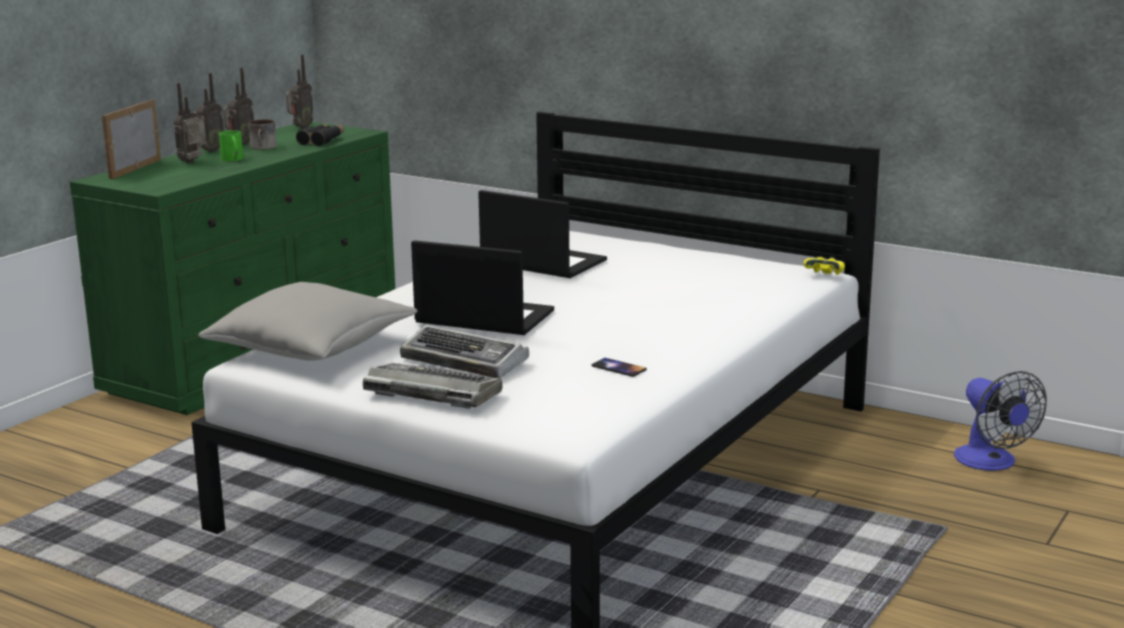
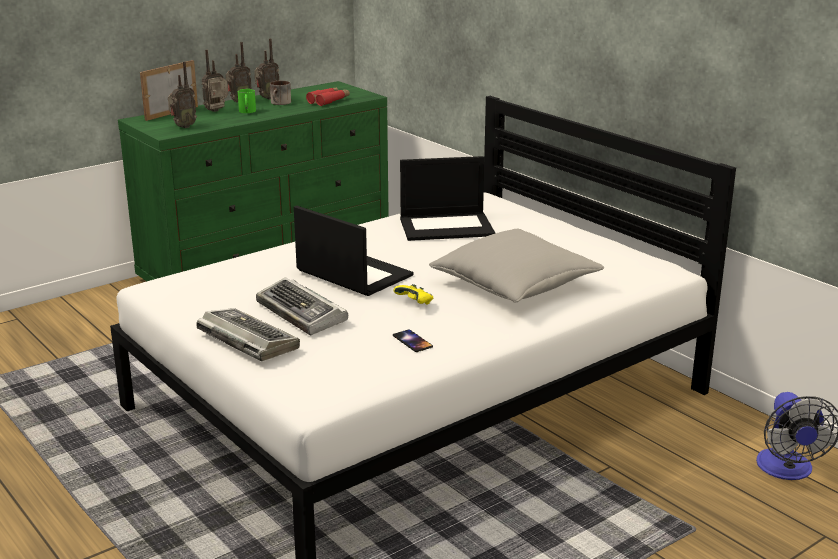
camera: 20 degrees right, 5 degrees up
grey pillow [198,282,417,361] -> grey pillow moved to [429,229,604,303]
radio [286,55,314,129] -> radio moved to [168,61,197,128]
black binoculars [296,124,345,146] -> red binoculars [306,88,350,106]
laptop [478,190,607,278] -> laptop turned 120 degrees clockwise [400,156,495,241]
yellow game controller [803,256,845,275] -> yellow game controller moved to [393,284,433,305]

